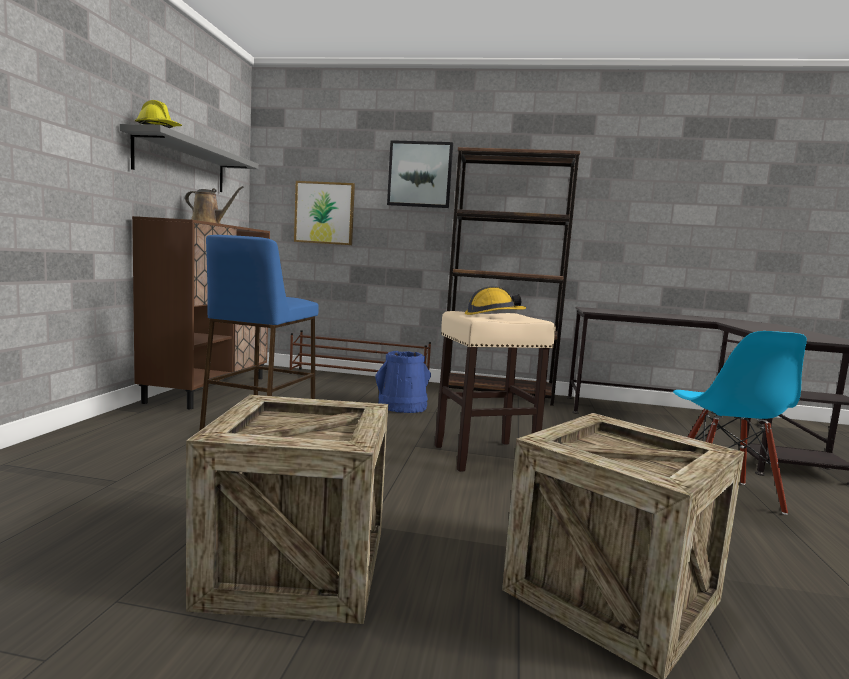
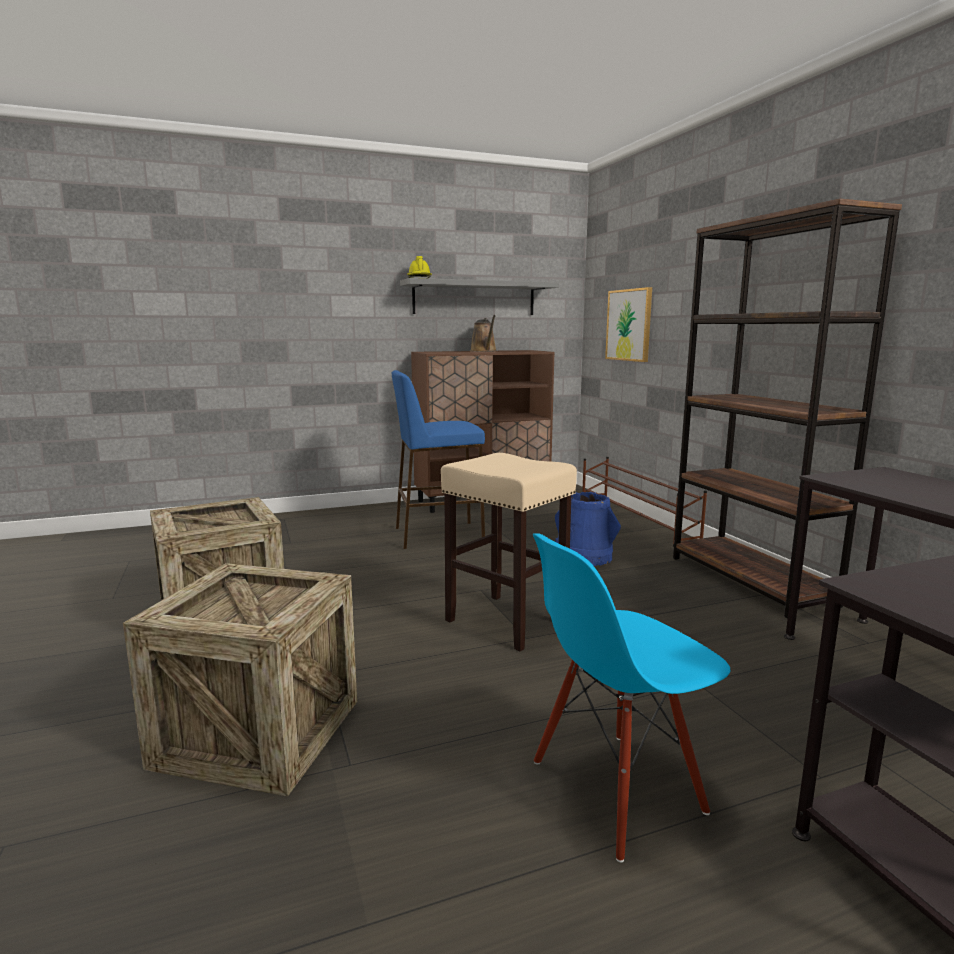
camera: 60 degrees right, 5 degrees up
picture [387,140,453,208] -> none
hard hat [465,286,526,315] -> none

